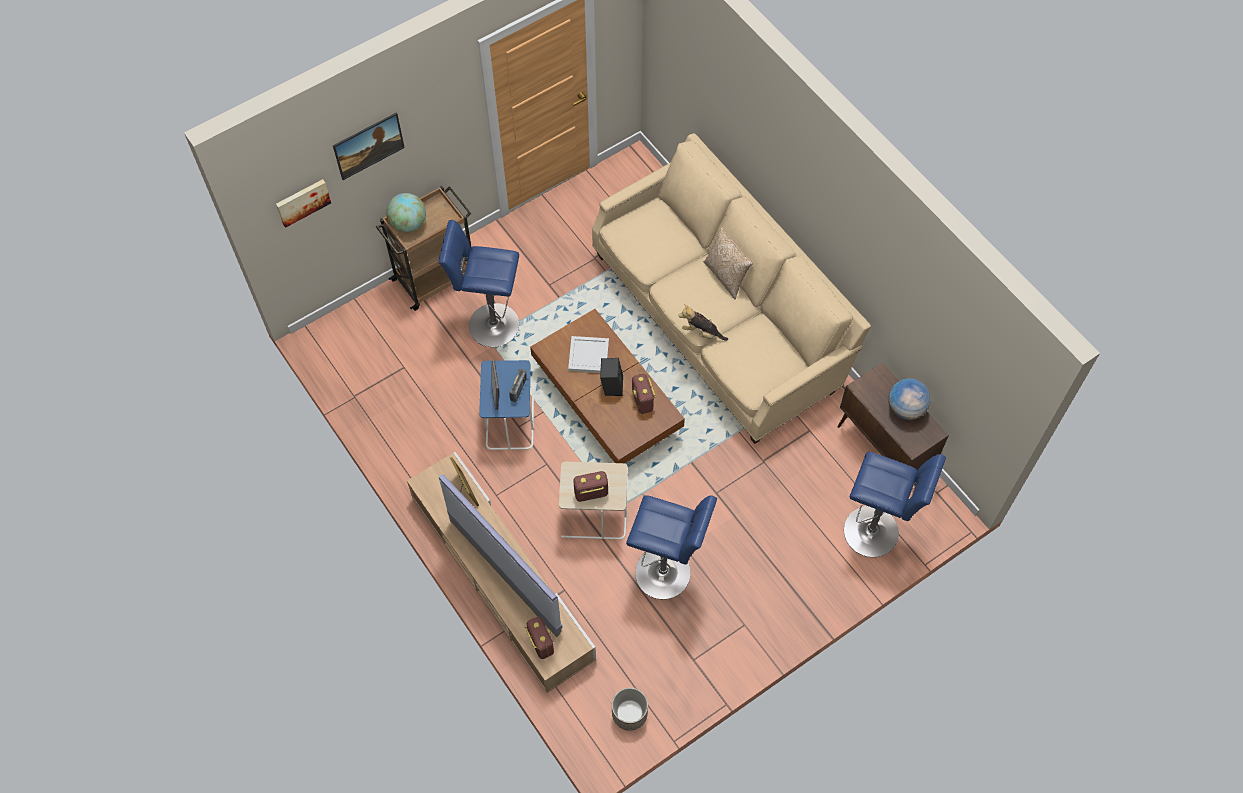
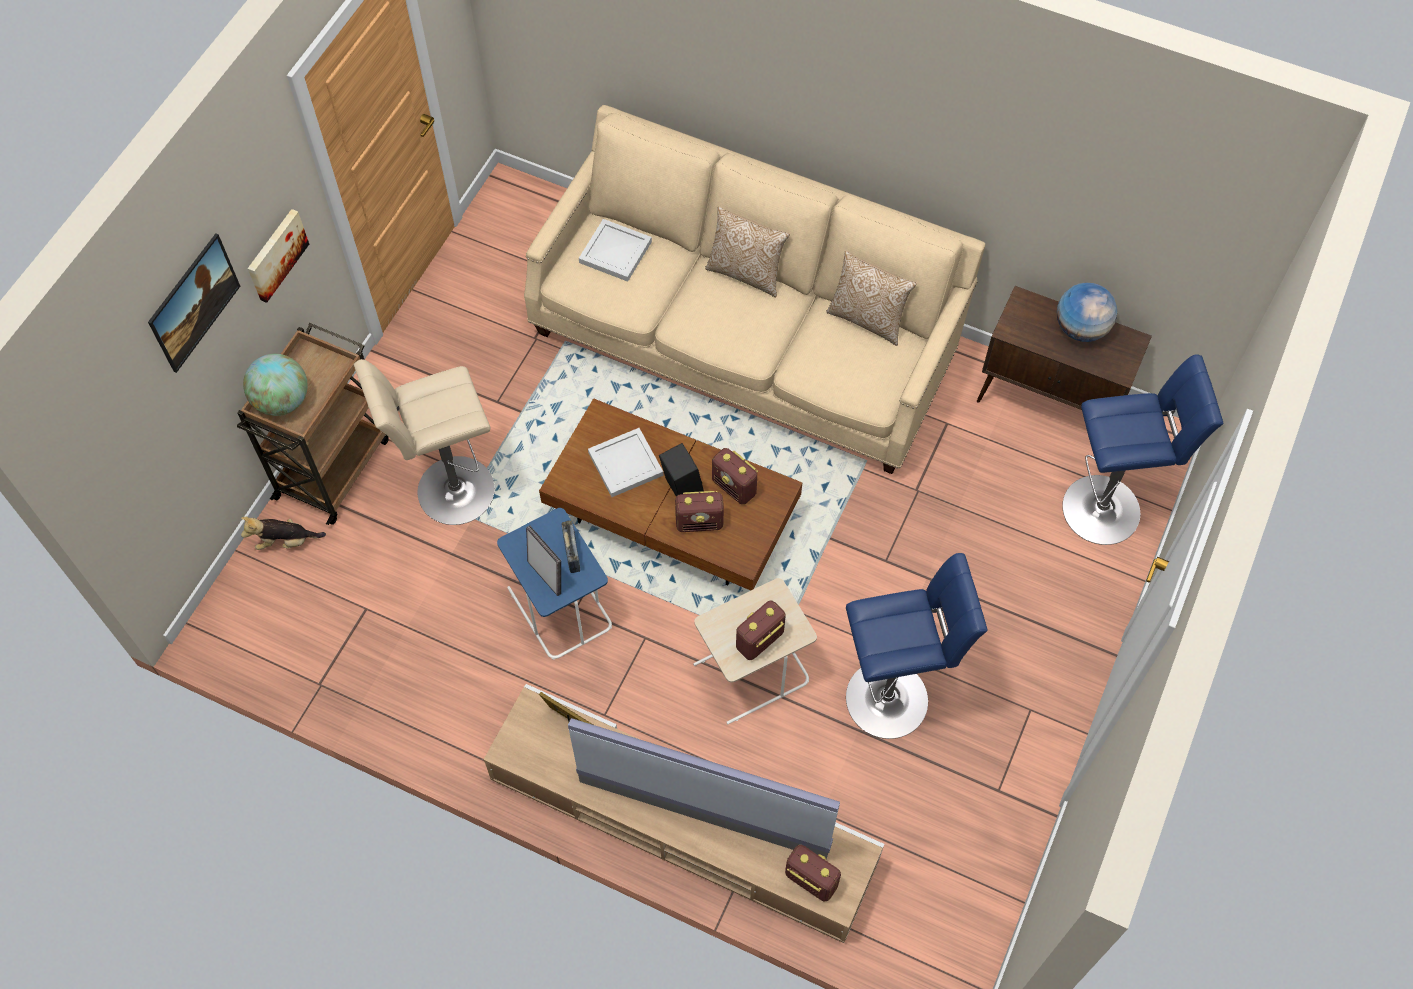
camera: 30 degrees left, 0 degrees up
picture [276,179,331,228] -> picture moved to [248,209,309,303]
blue stool [438,220,519,347] -> beige stool [354,359,495,525]
planter [612,688,648,731] -> none
plush toy [678,304,728,341] -> plush toy moved to [241,517,326,550]
none -> white tray [579,219,652,282]
none -> radio [675,491,724,532]
none -> pillow [826,251,917,346]

